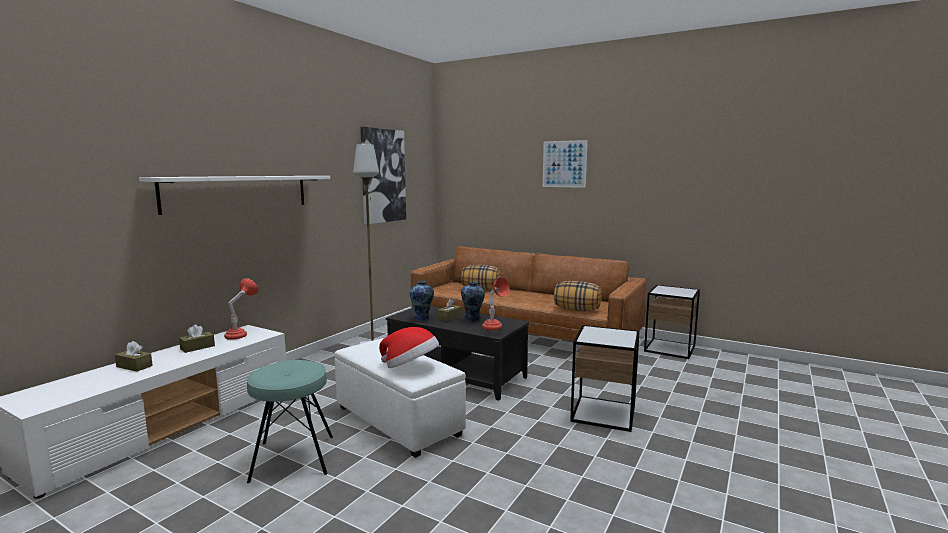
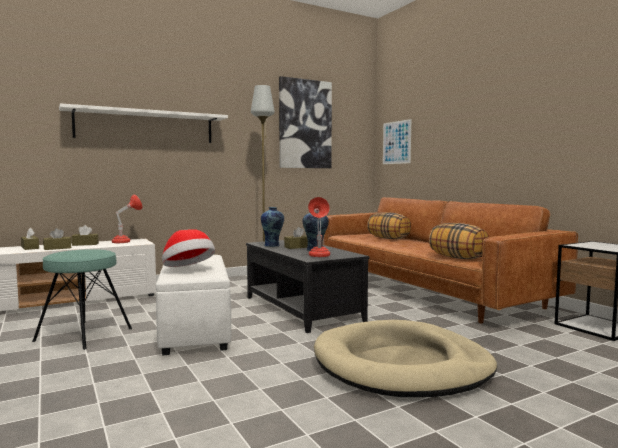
camera: 30 degrees right, 5 degrees down
picture [543,140,588,188] -> picture moved to [383,119,411,164]
side table [570,325,640,432] -> beige dog bed [314,320,497,397]
none -> brown tissue box [43,228,71,250]

